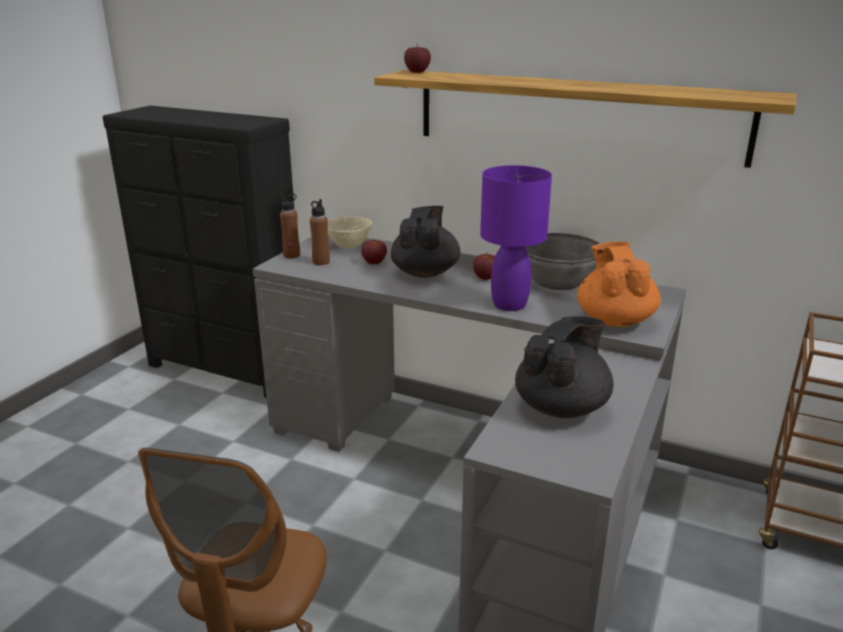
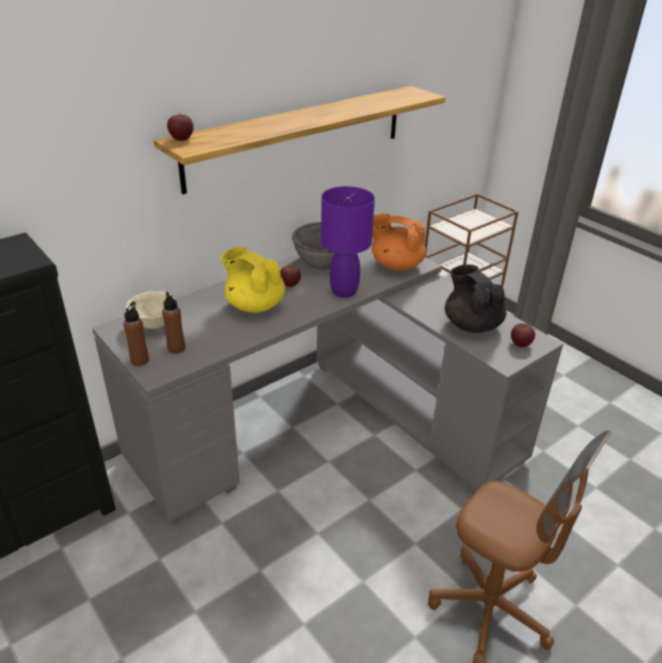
camera: 65 degrees left, 10 degrees up
apple [361,239,387,264] -> apple moved to [511,323,535,347]
black teapot [391,206,460,278] -> yellow teapot [220,247,285,313]

